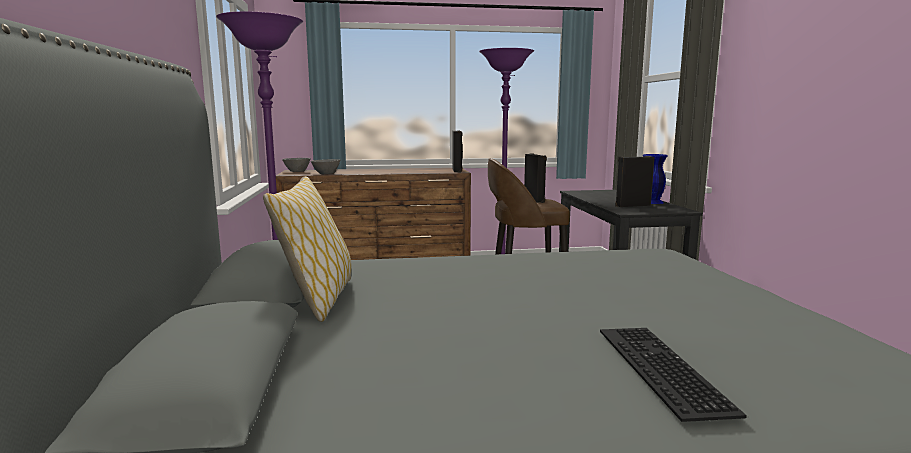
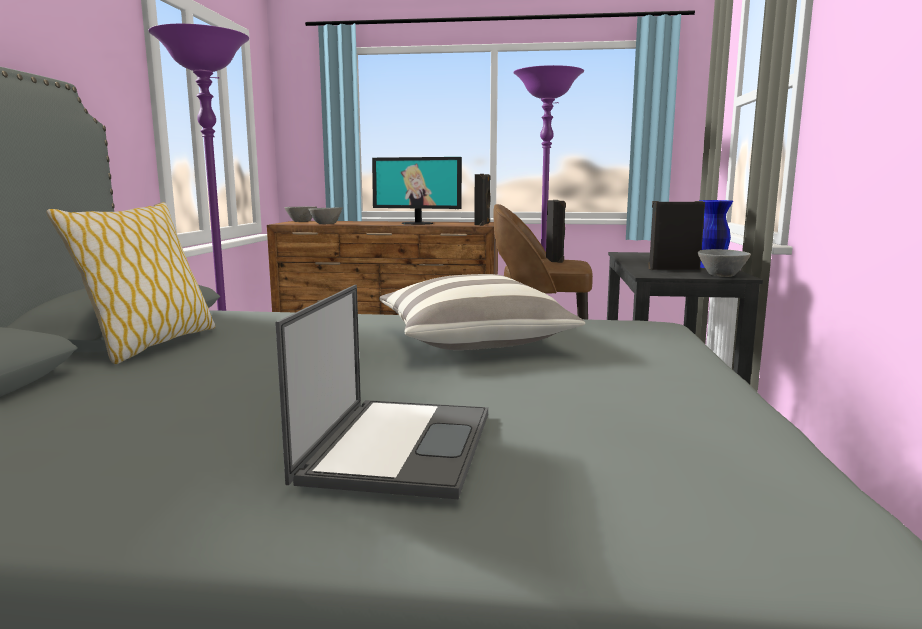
camera: 15 degrees right, 0 degrees up
keyboard [600,328,747,422] -> laptop [275,285,488,499]
none -> monitor [372,157,462,225]
none -> pillow [379,274,585,350]
none -> grey bowl [698,249,751,277]

